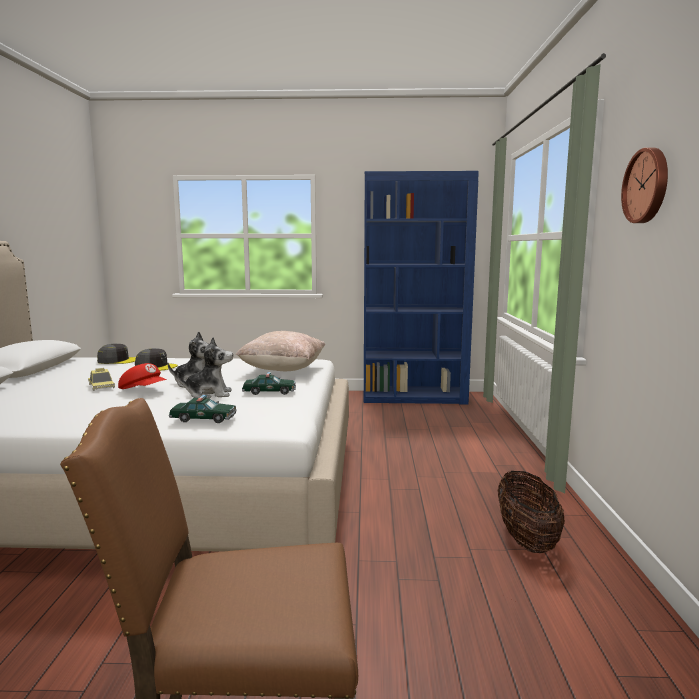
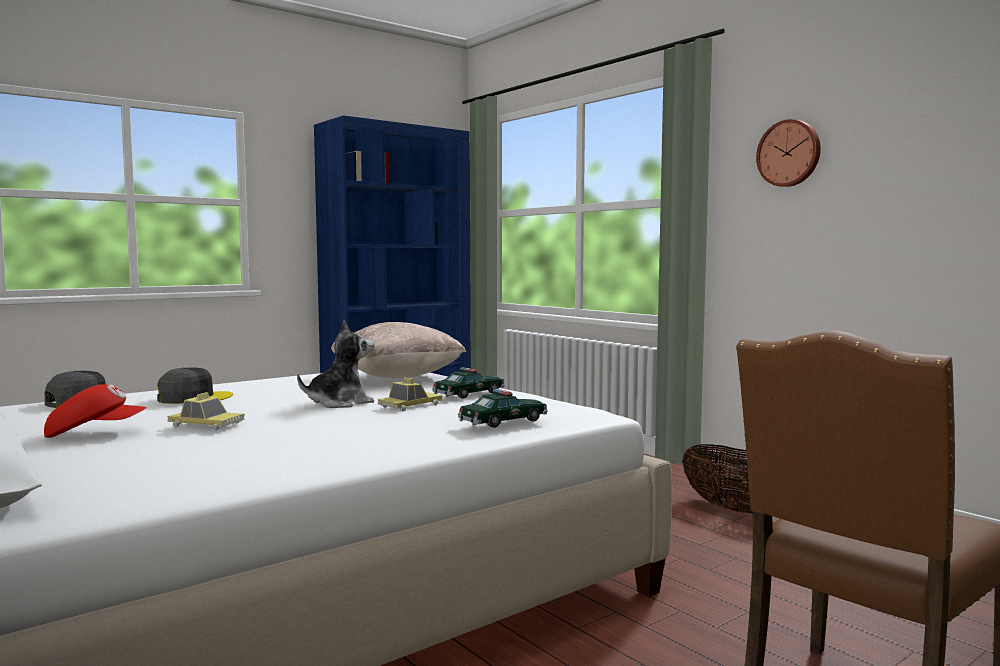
camera: 40 degrees left, 5 degrees down
red cap [118,363,167,389] -> red cap moved to [44,384,147,438]
plush toy [177,337,233,398] -> toy car [378,378,443,411]

